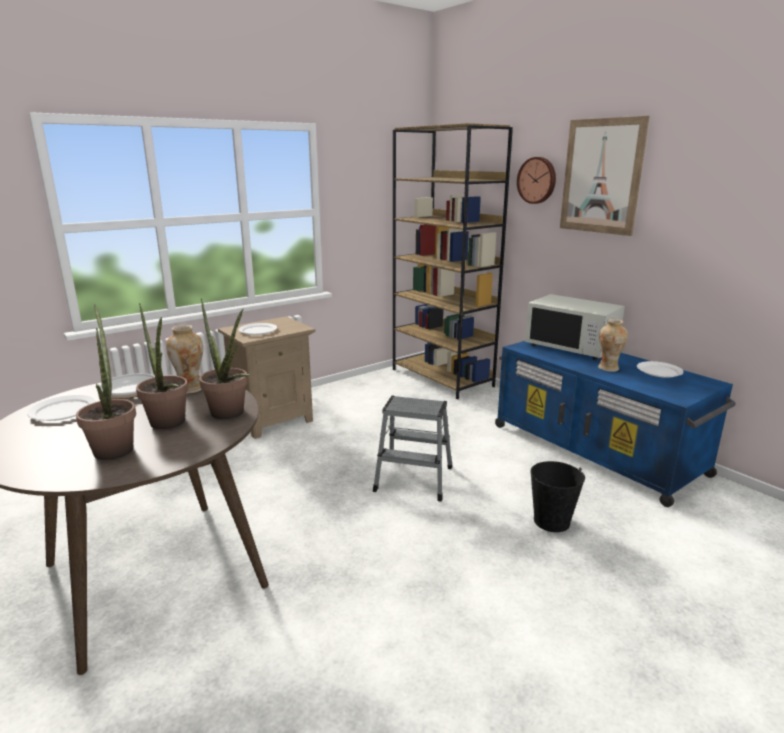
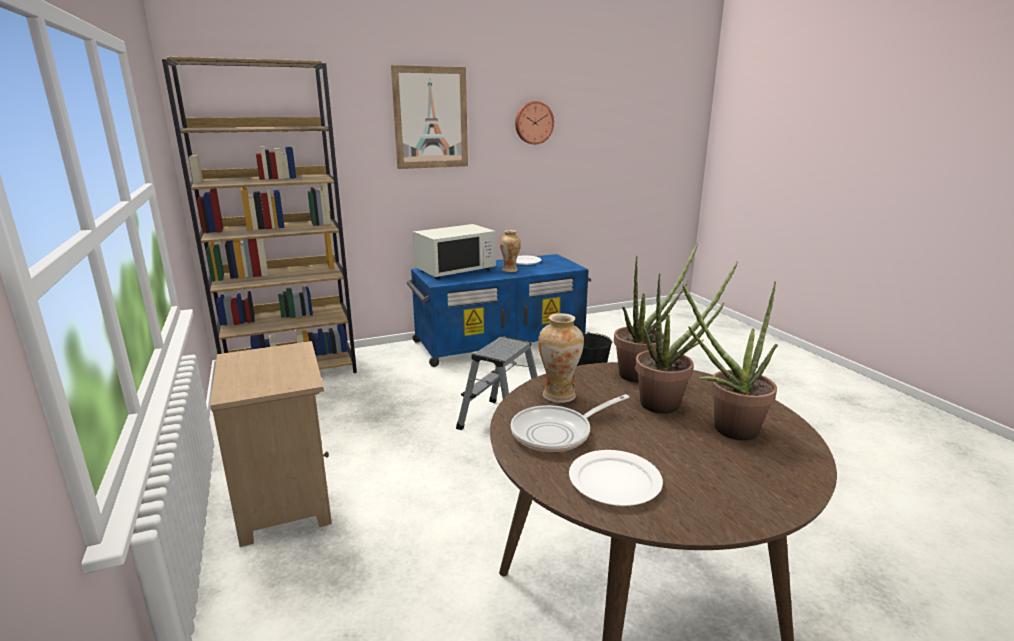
camera: 75 degrees left, 0 degrees up
white plate [238,323,277,335] -> none
wall clock [517,157,556,204] -> wall clock moved to [515,101,554,144]

